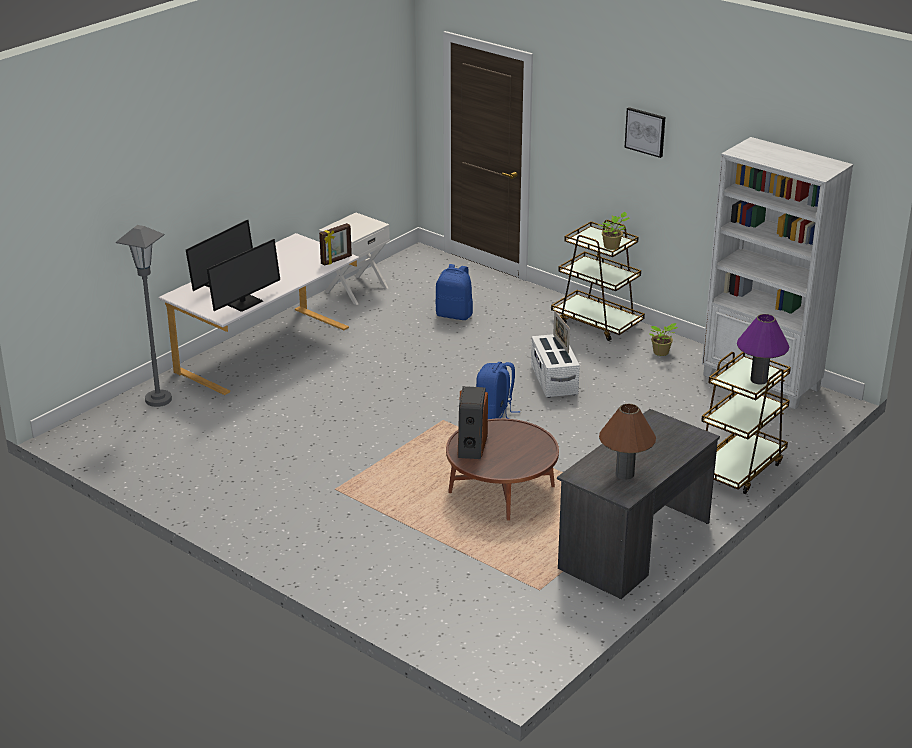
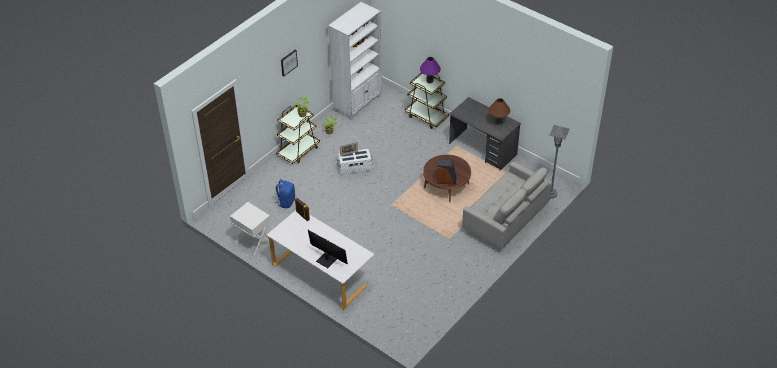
camera: 90 degrees left, 15 degrees up
grey floor lamp [116,225,172,407] -> grey floor lamp moved to [550,125,570,198]
monitor [207,239,280,312] -> none
blue backpack [476,362,520,419] -> none
none -> grey sofa [462,161,552,249]

